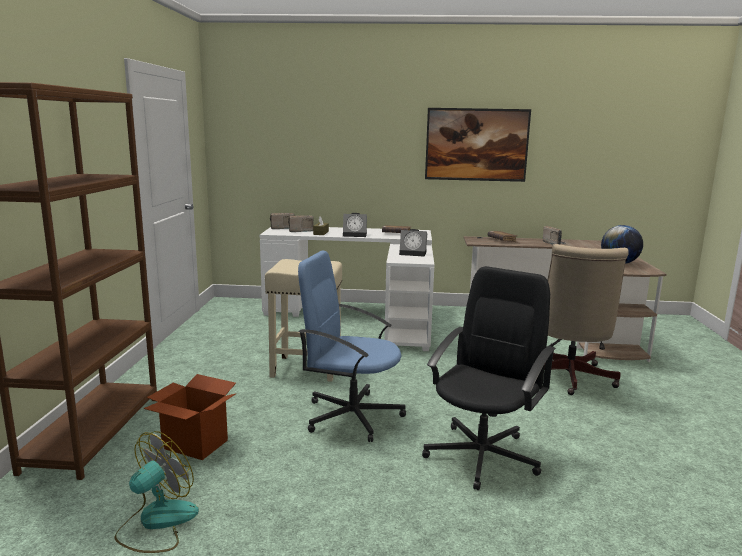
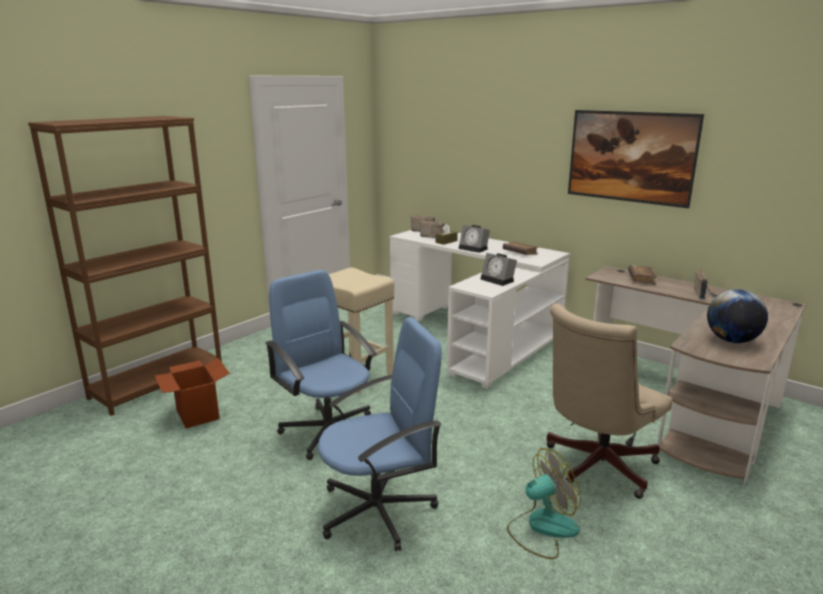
camera: 35 degrees right, 5 degrees up
fan [115,431,199,553] -> fan moved to [507,448,581,559]
black office chair [422,266,556,490] -> blue office chair [318,317,442,551]

